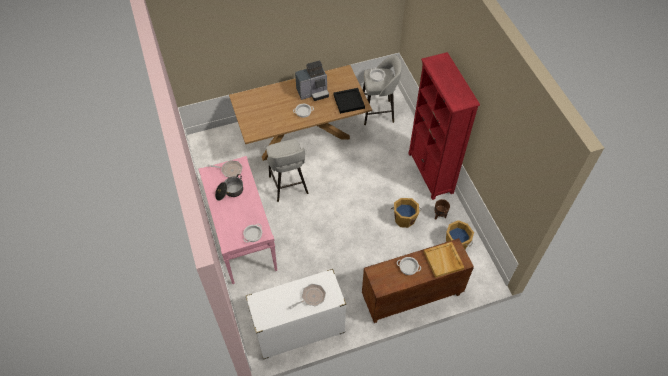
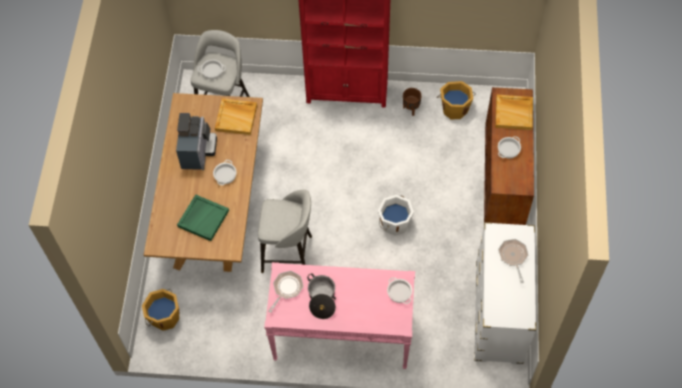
camera: 65 degrees left, 5 degrees up
black tray [333,88,365,114] -> beige tray [215,98,257,135]
orange bucket [391,198,422,228] -> orange bucket moved to [142,289,180,331]
none -> green tray [177,194,229,241]
none -> white bucket [378,195,414,236]

